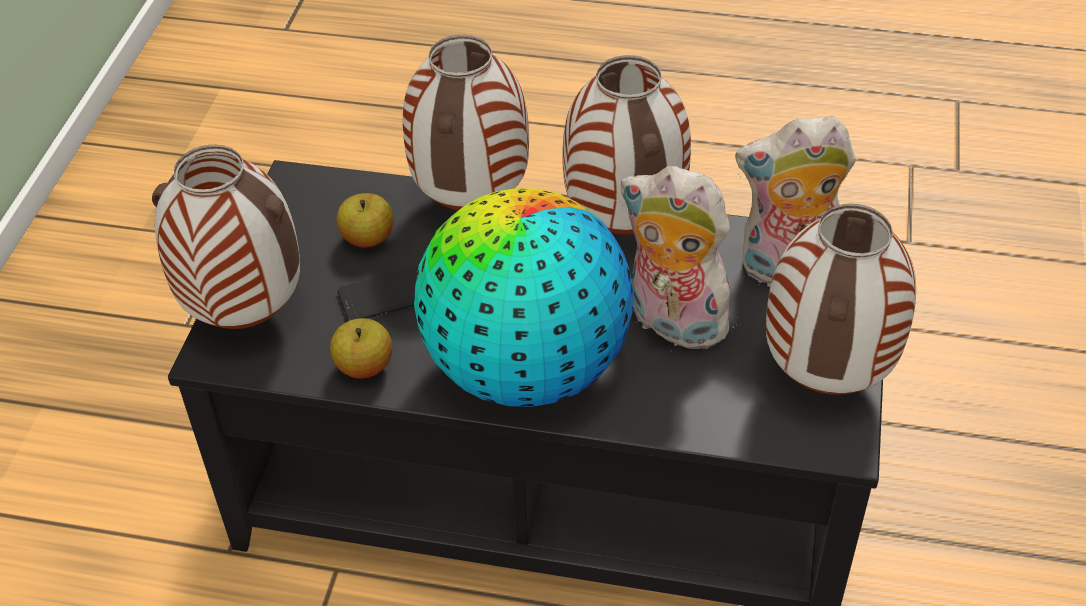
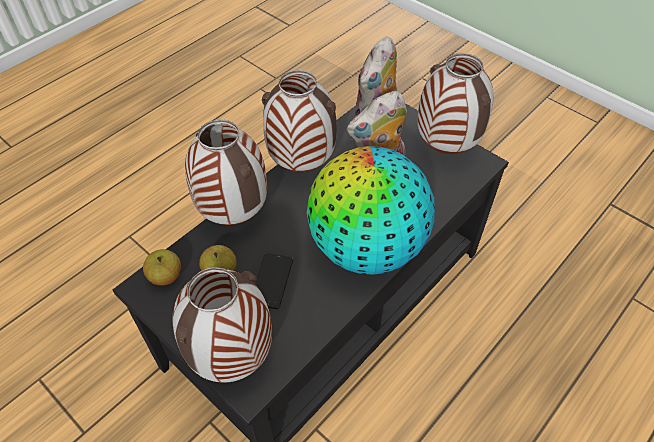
camera: 60 degrees left, 5 degrees up
apple [330,318,392,379] -> apple moved to [143,249,181,286]

